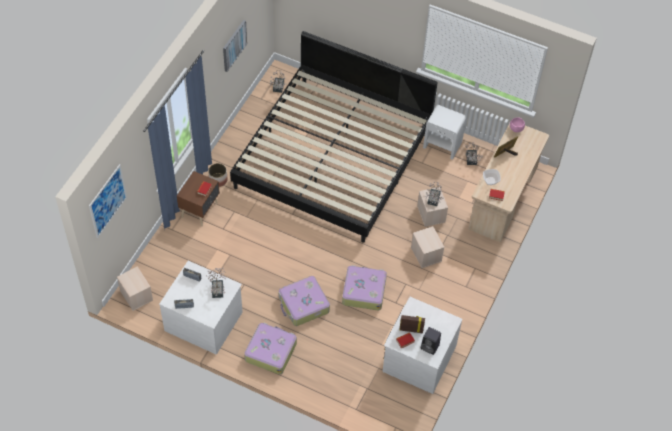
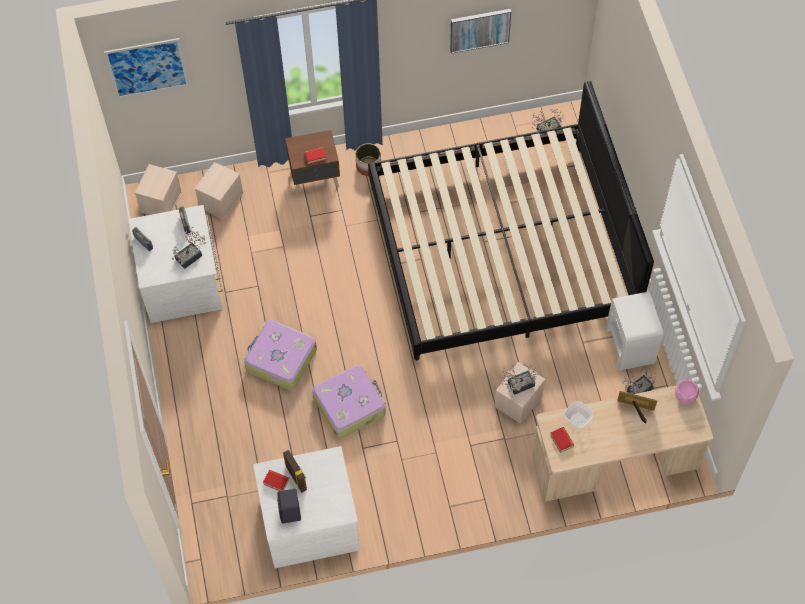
camera: 55 degrees right, 5 degrees up
suitcase [244,323,297,375] -> none
beige storage box [411,226,445,268] -> beige storage box moved to [195,162,243,220]

